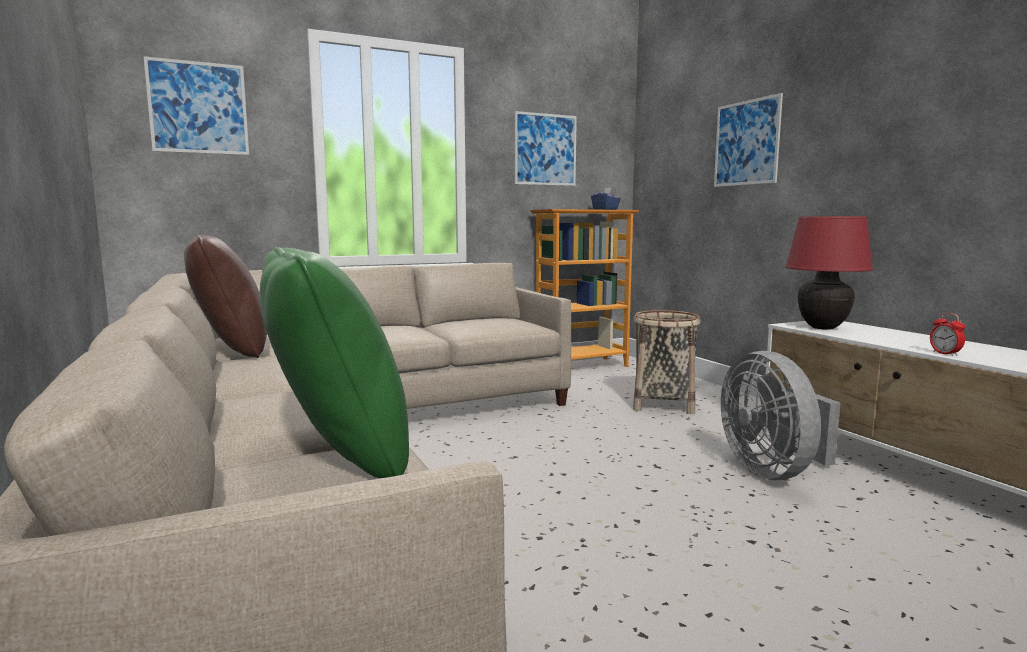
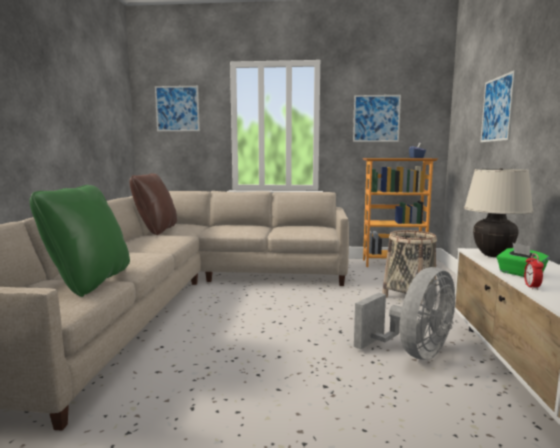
camera: 30 degrees right, 0 degrees up
grey fan [721,351,840,480] -> grey fan turned 150 degrees counterclockwise [354,267,455,360]
red table lamp [785,215,873,330] -> beige table lamp [464,168,534,257]
none -> green tissue box [497,243,549,277]

